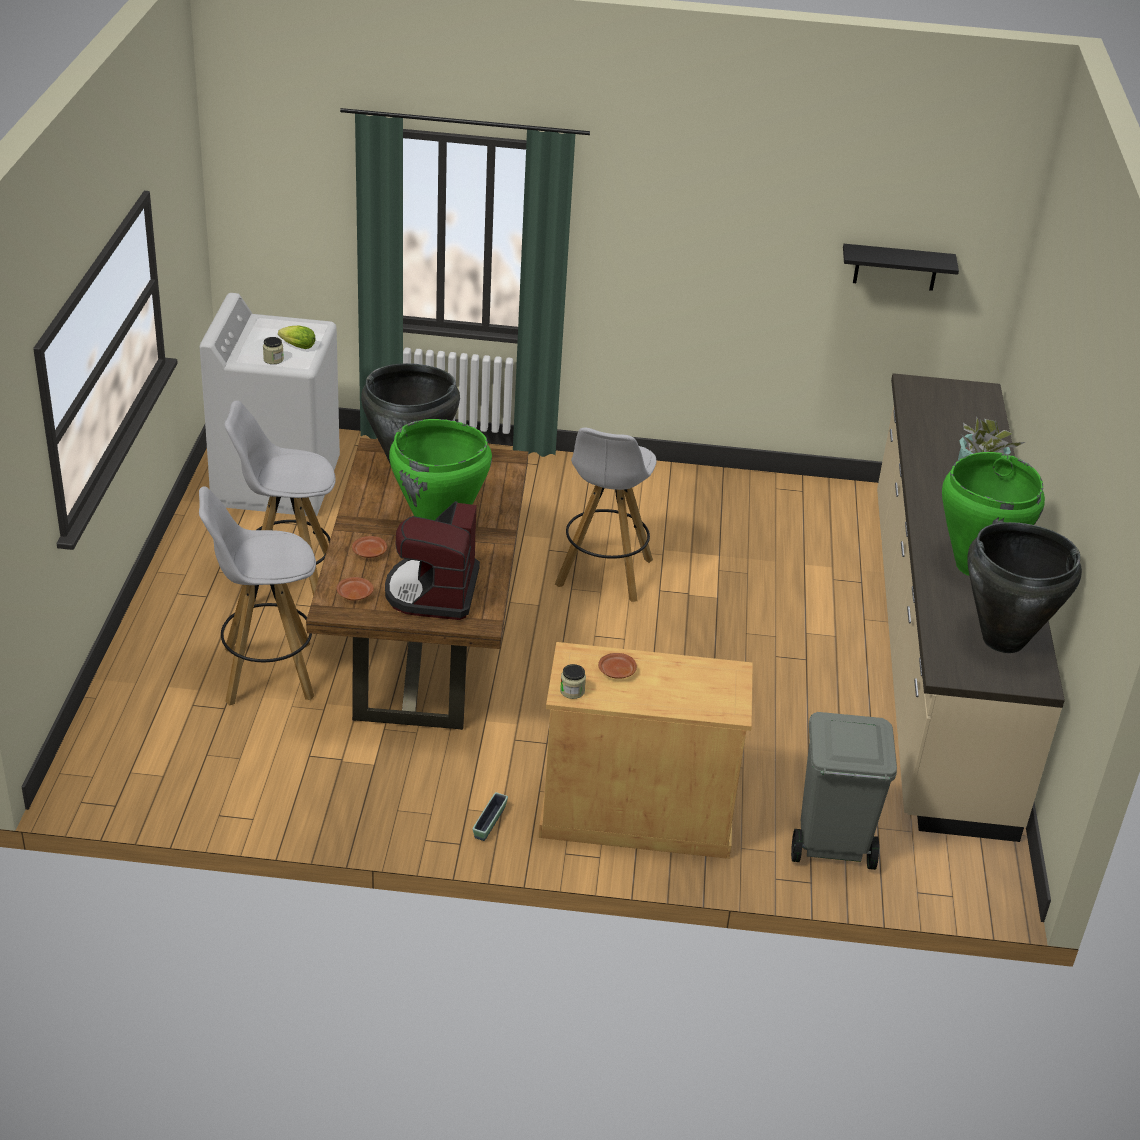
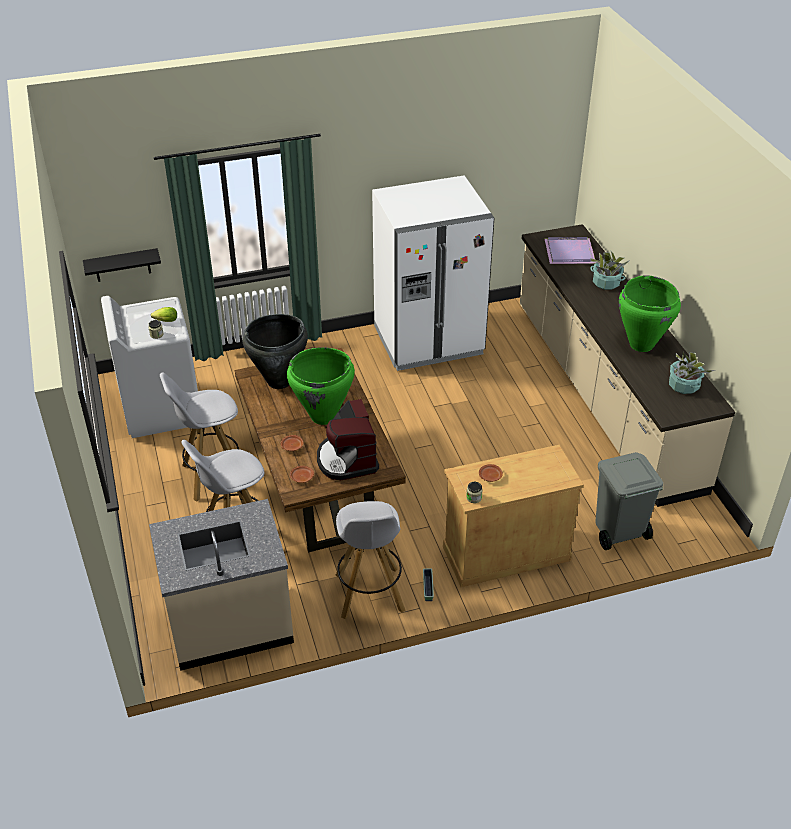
camera: 20 degrees left, 5 degrees up
white stool [555,428,657,602] -> white stool moved to [336,501,405,619]
black shelf [843,244,959,291] -> black shelf moved to [83,248,161,282]
black vase [967,522,1082,653] -> potted plant [669,350,715,394]
none -> beige counter [149,499,294,671]
none -> white fridge [372,175,494,371]
none -> purple tray [545,237,595,264]

